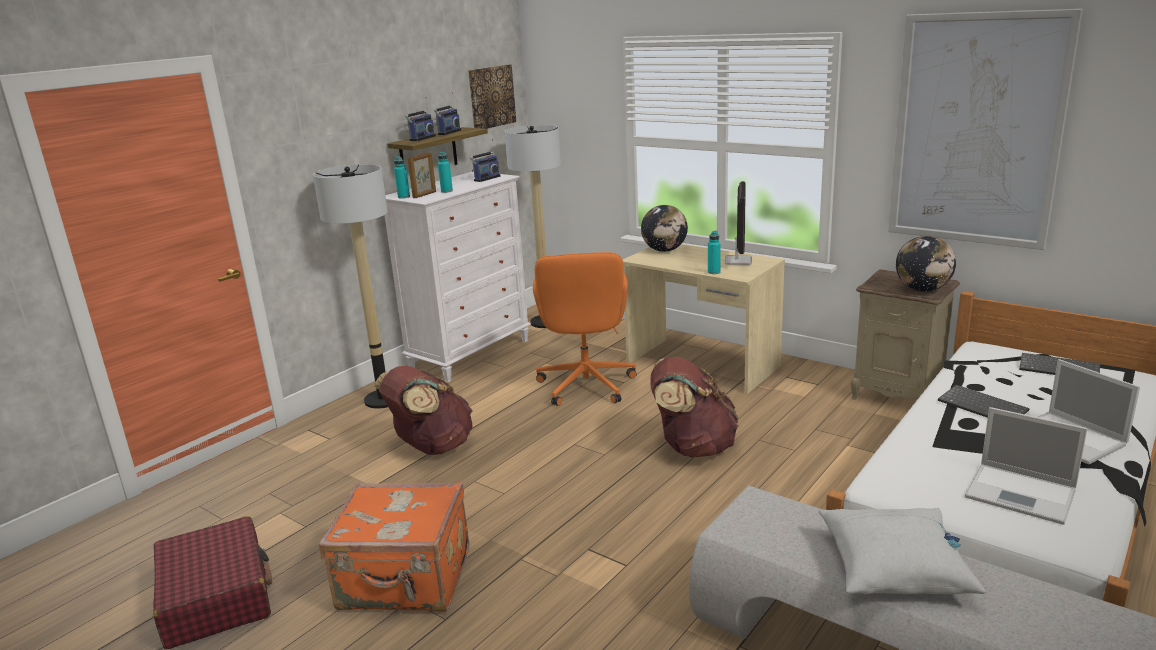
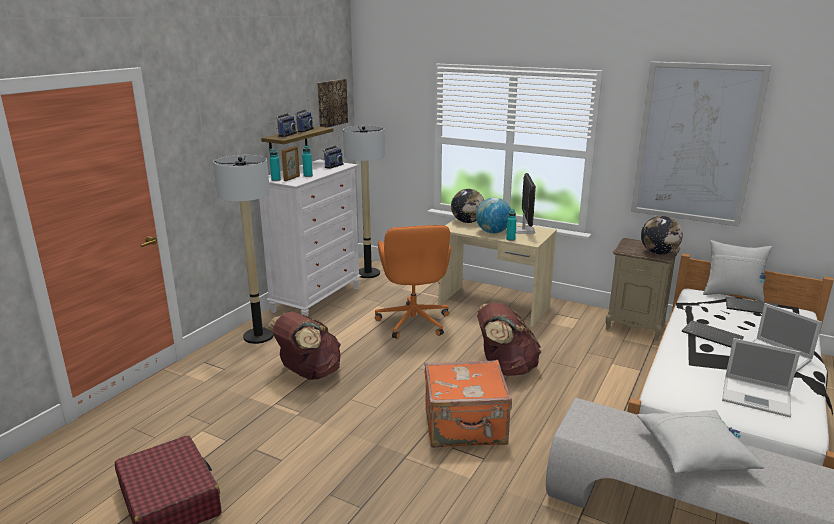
camera: 10 degrees left, 0 degrees up
orange suitcase [319,482,469,612] -> orange suitcase moved to [424,360,512,448]
none -> globe [476,198,511,233]
none -> grey pillow [703,240,772,302]

